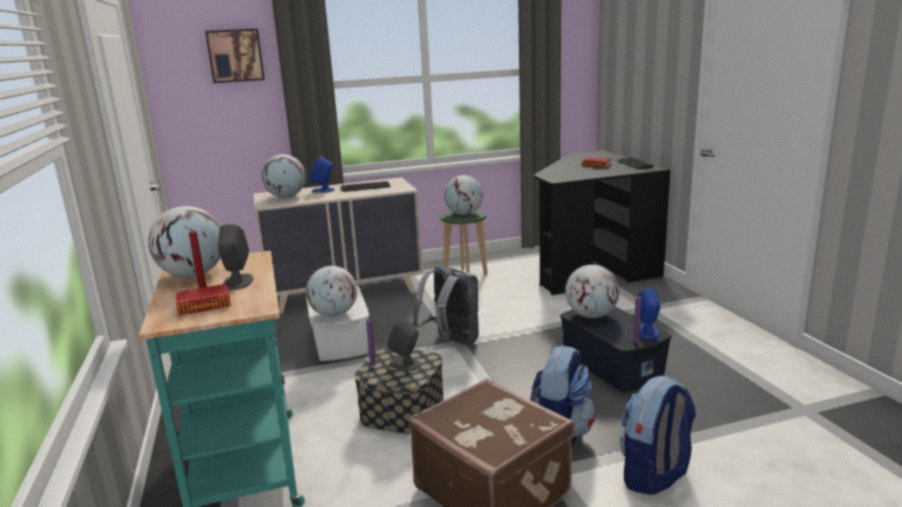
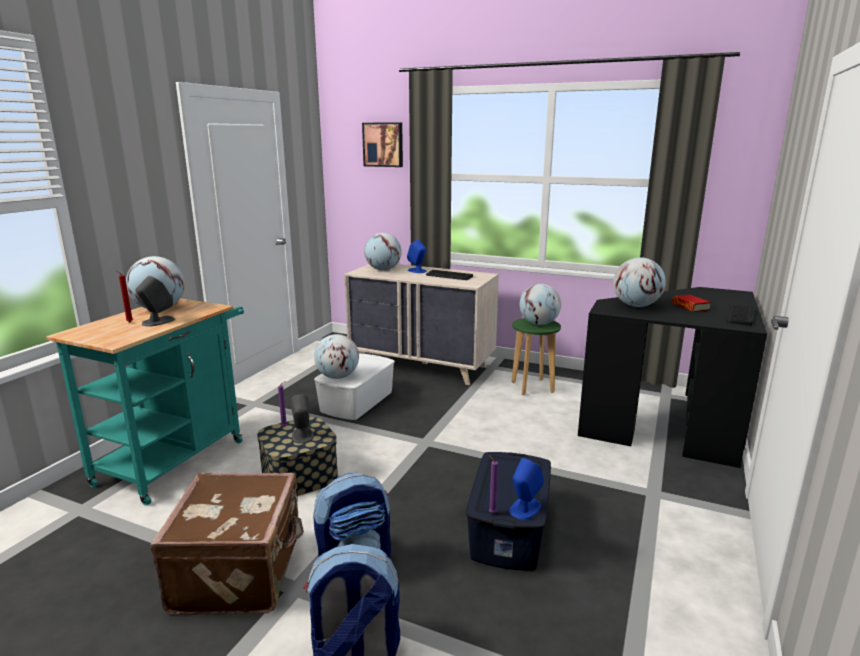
camera: 40 degrees right, 0 degrees up
book [176,284,231,316] -> none
grey backpack [412,266,479,345] -> none
globe [565,265,619,318] -> globe moved to [613,257,666,307]

